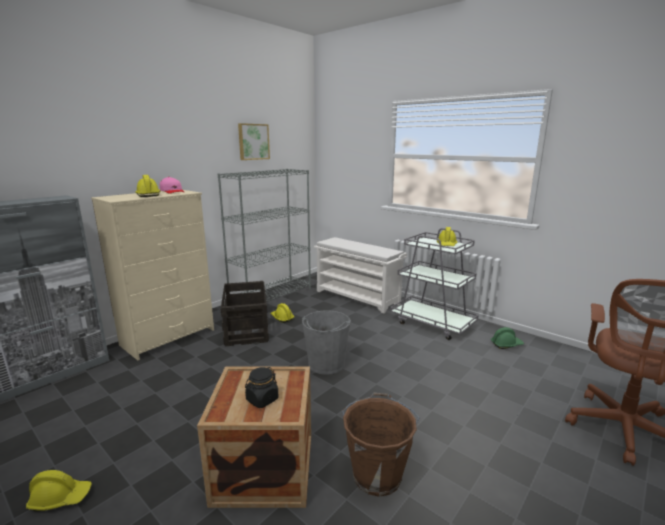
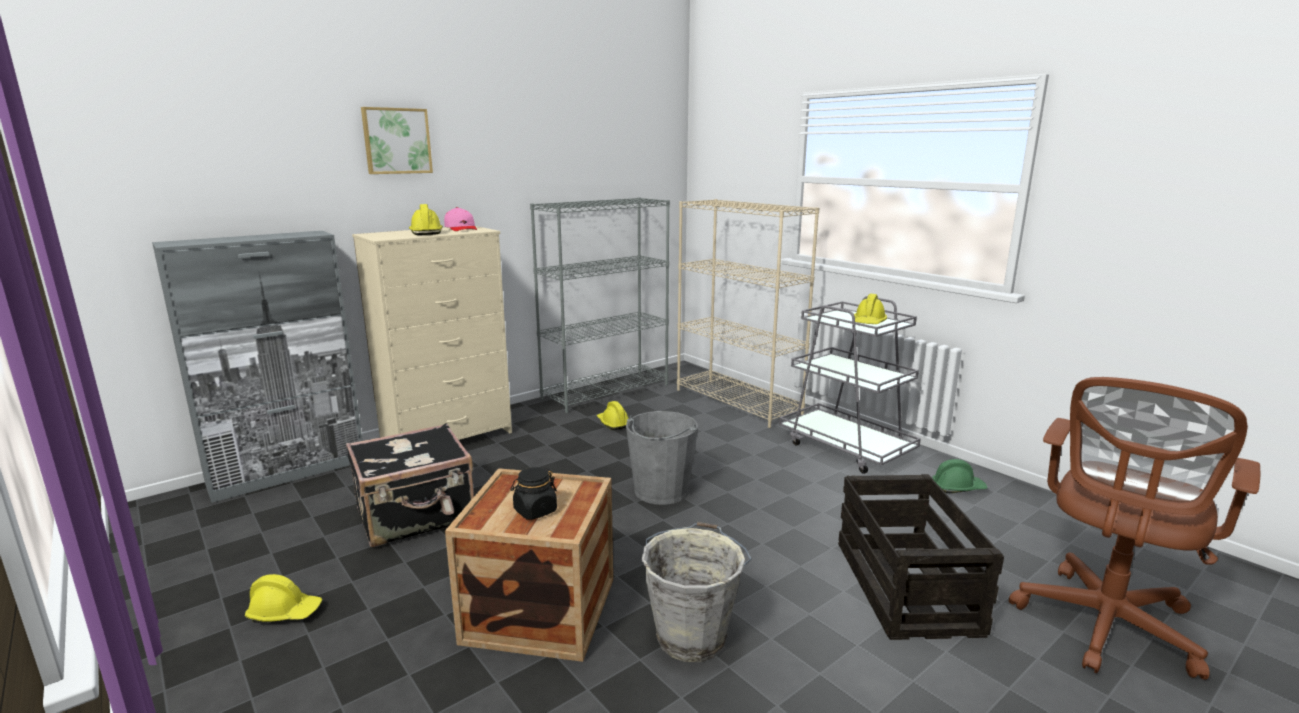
camera: 10 degrees right, 0 degrees up
crate [221,281,269,346] -> crate moved to [838,474,1004,640]
picture [238,123,270,160] -> picture moved to [361,107,433,174]
white shoe rack [314,237,407,314] -> beige bookcase [677,199,819,428]
brown bucket [342,393,420,497] -> grey bucket [642,522,752,662]
none -> black suitcase [346,423,474,547]

